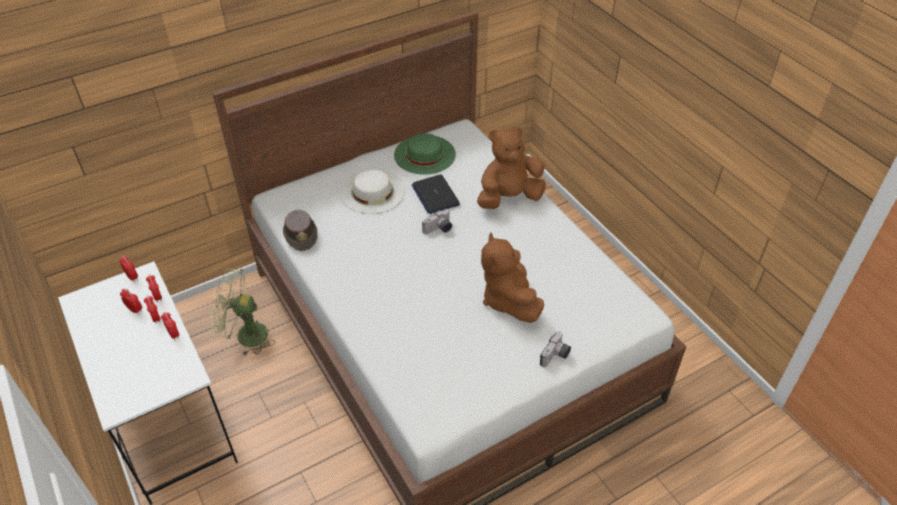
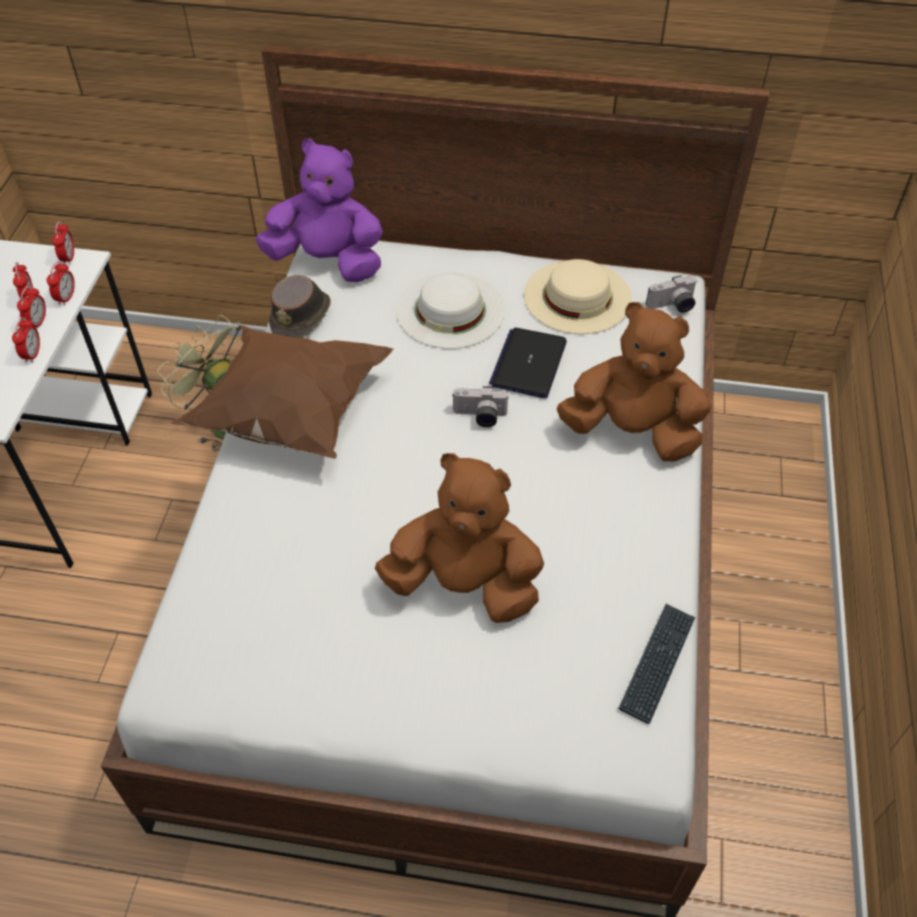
camera: 40 degrees right, 5 degrees up
green hat [394,133,456,175] -> beige hat [524,259,632,334]
brown plush toy [481,233,544,323] -> brown plush toy turned 75 degrees clockwise [375,453,544,623]
camera [540,331,571,367] -> camera moved to [646,275,697,313]
none -> brown pillow [171,325,393,459]
none -> purple plush toy [256,139,383,282]
none -> keyboard [618,604,695,724]

